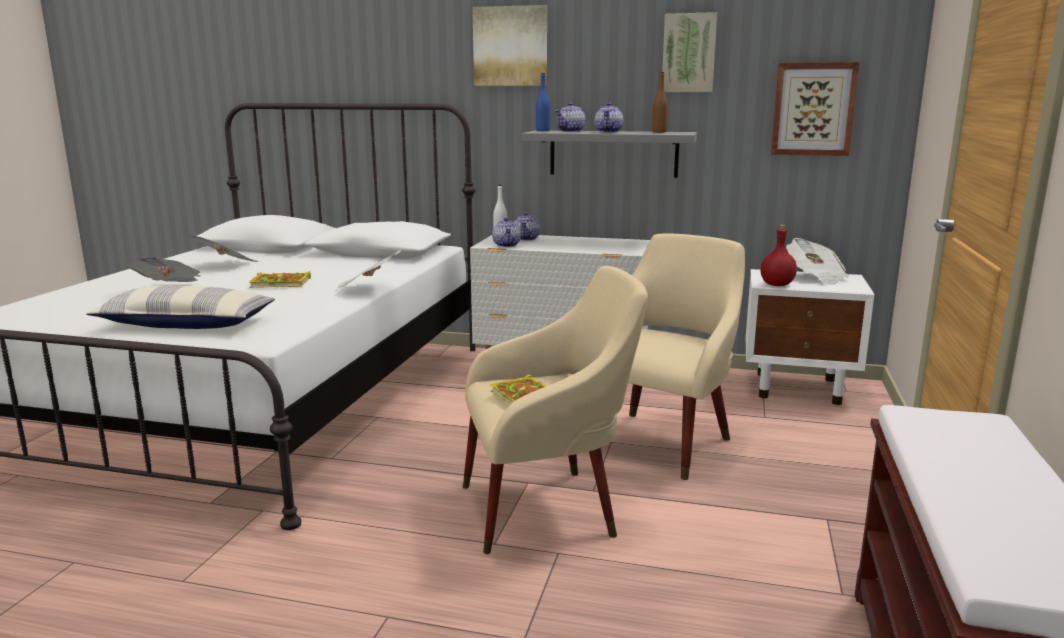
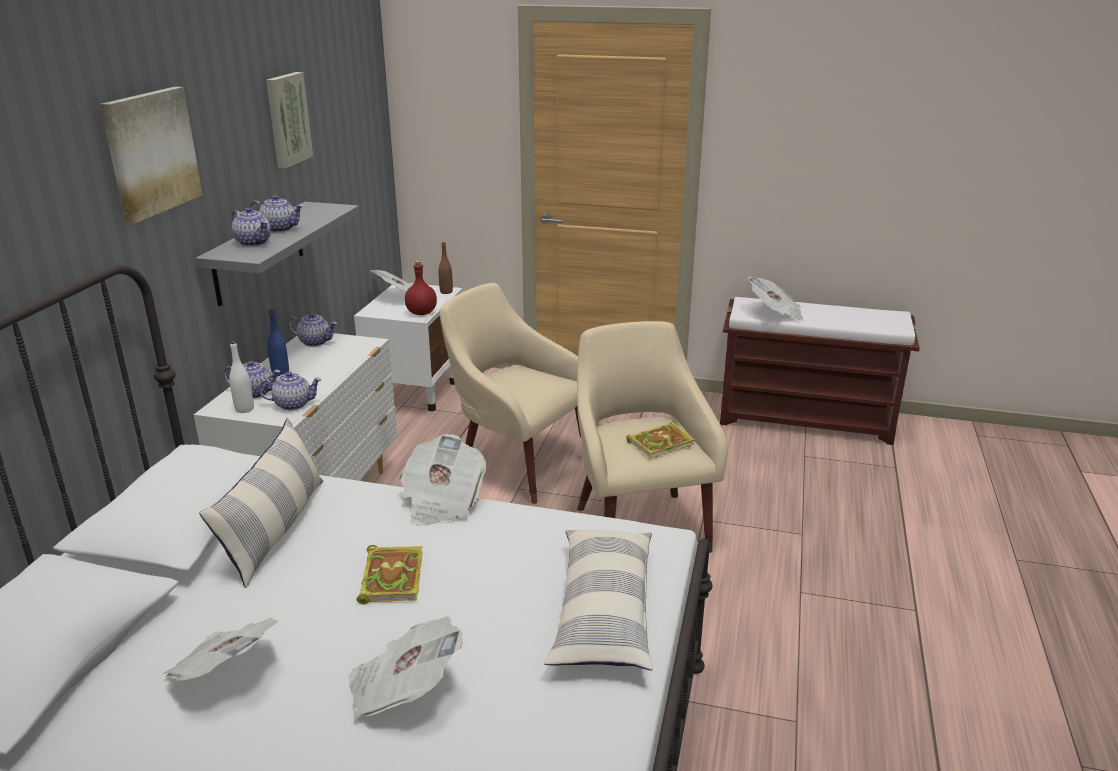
camera: 90 degrees left, 10 degrees up
blue bottle [536,73,550,131] -> blue bottle moved to [267,309,289,376]
brown bottle [652,72,668,133] -> brown bottle moved to [438,242,453,294]
picture [771,62,859,156] -> none
none -> pillow [199,418,324,588]
none -> teapot [288,313,337,347]
none -> newspaper [748,276,804,321]

